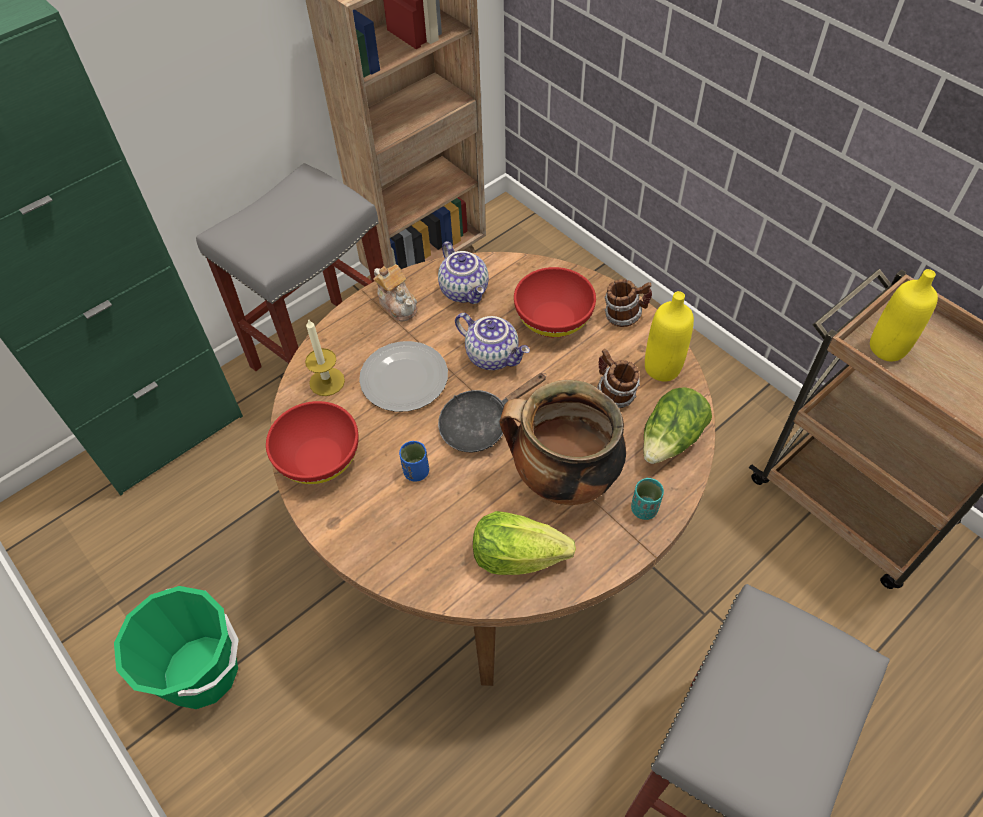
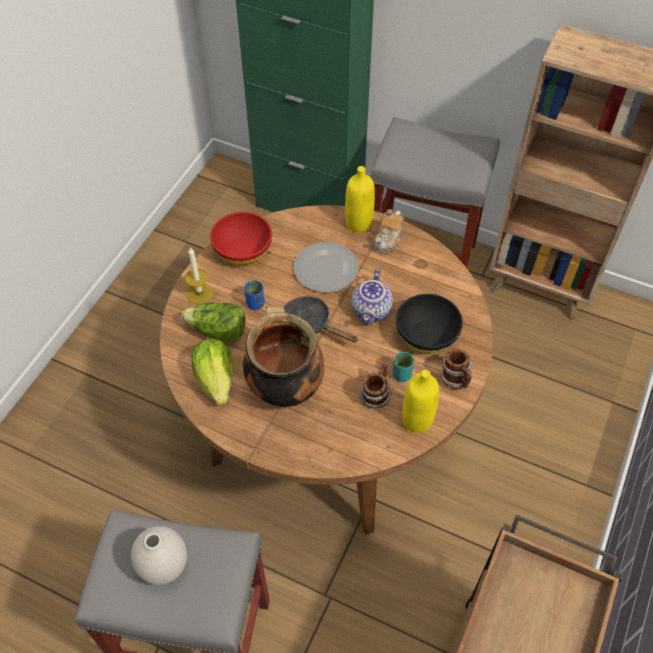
camera: 65 degrees right, 0 degrees up
green bucket [114,586,239,709] -> none
candle [305,319,345,396] -> candle moved to [185,247,213,304]
teapot [438,241,489,304] -> none
red bowl [514,267,596,338] -> black bowl [396,294,463,353]
turquoise cup [631,478,664,520] -> turquoise cup moved to [392,352,414,382]
lettuce [643,387,712,464] -> lettuce moved to [182,303,245,343]
yellow bottle [870,269,938,361] -> yellow bottle moved to [345,166,375,232]
none -> white vase [131,526,187,585]

